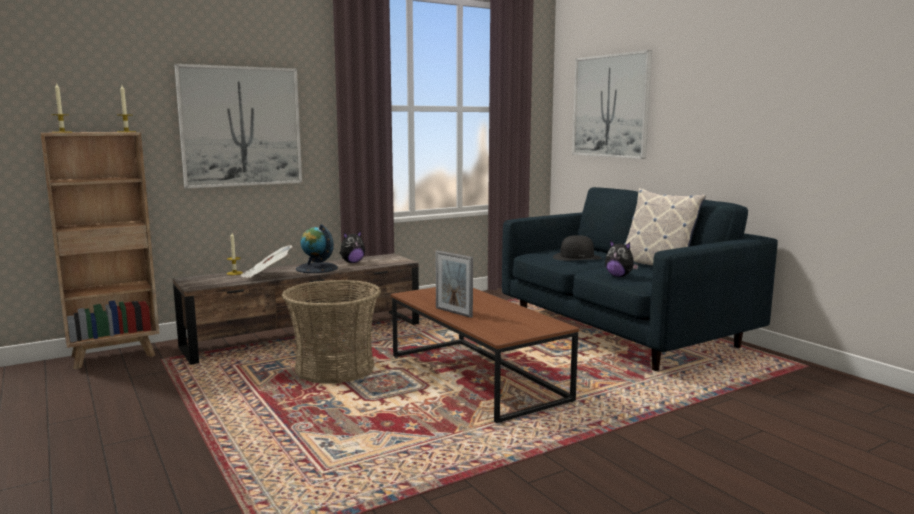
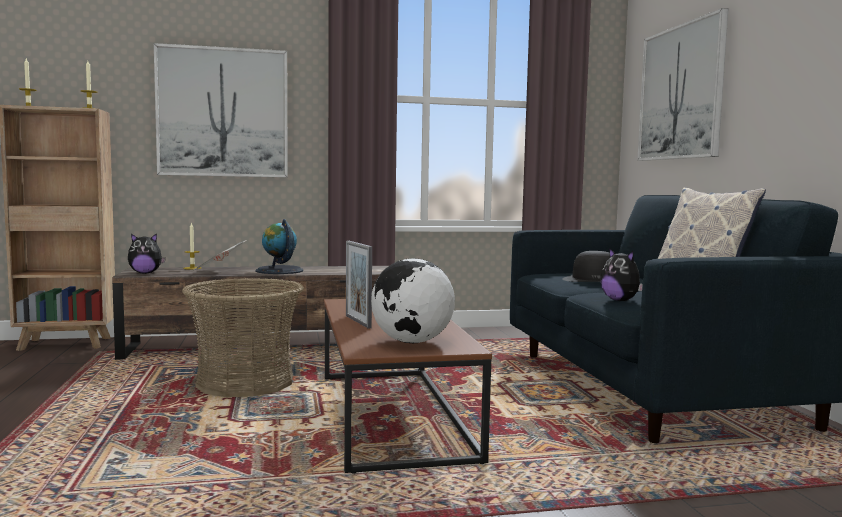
camera: 20 degrees right, 5 degrees down
plush toy [340,231,365,263] -> plush toy moved to [128,233,166,274]
none -> globe [371,258,455,343]

